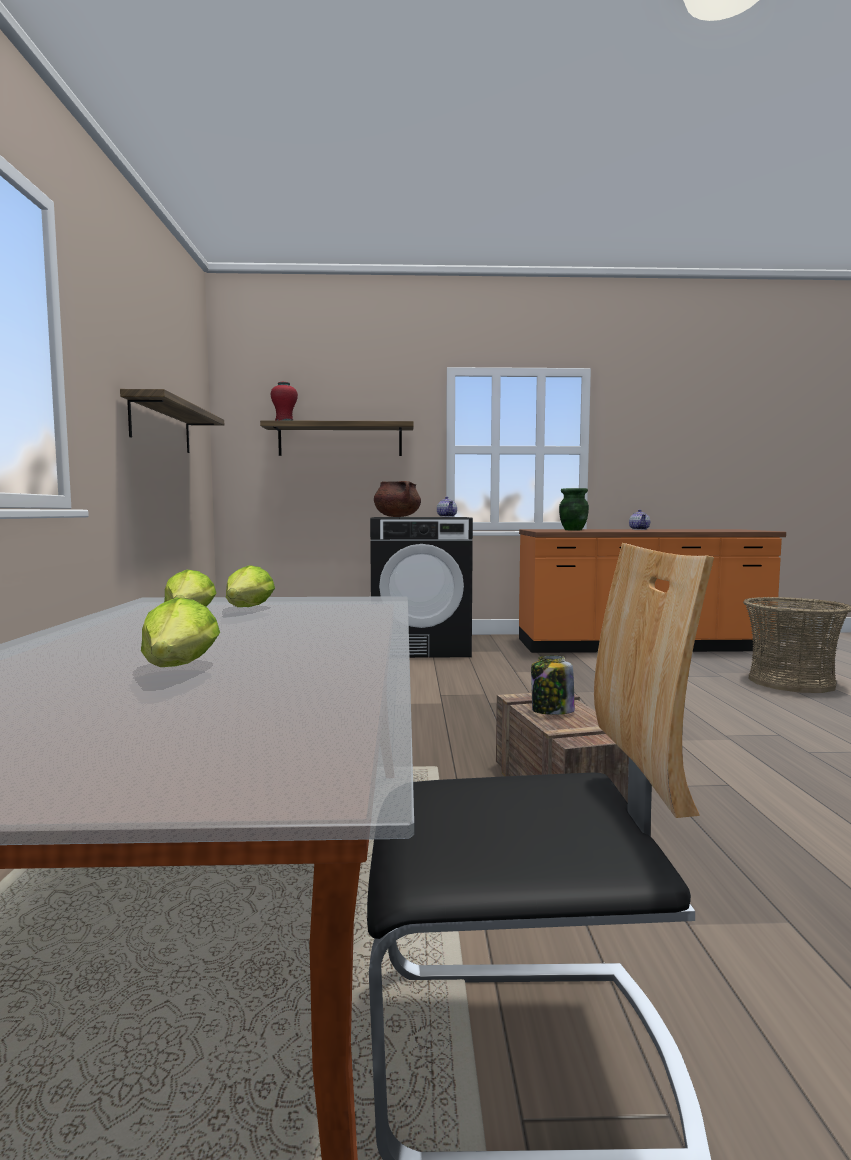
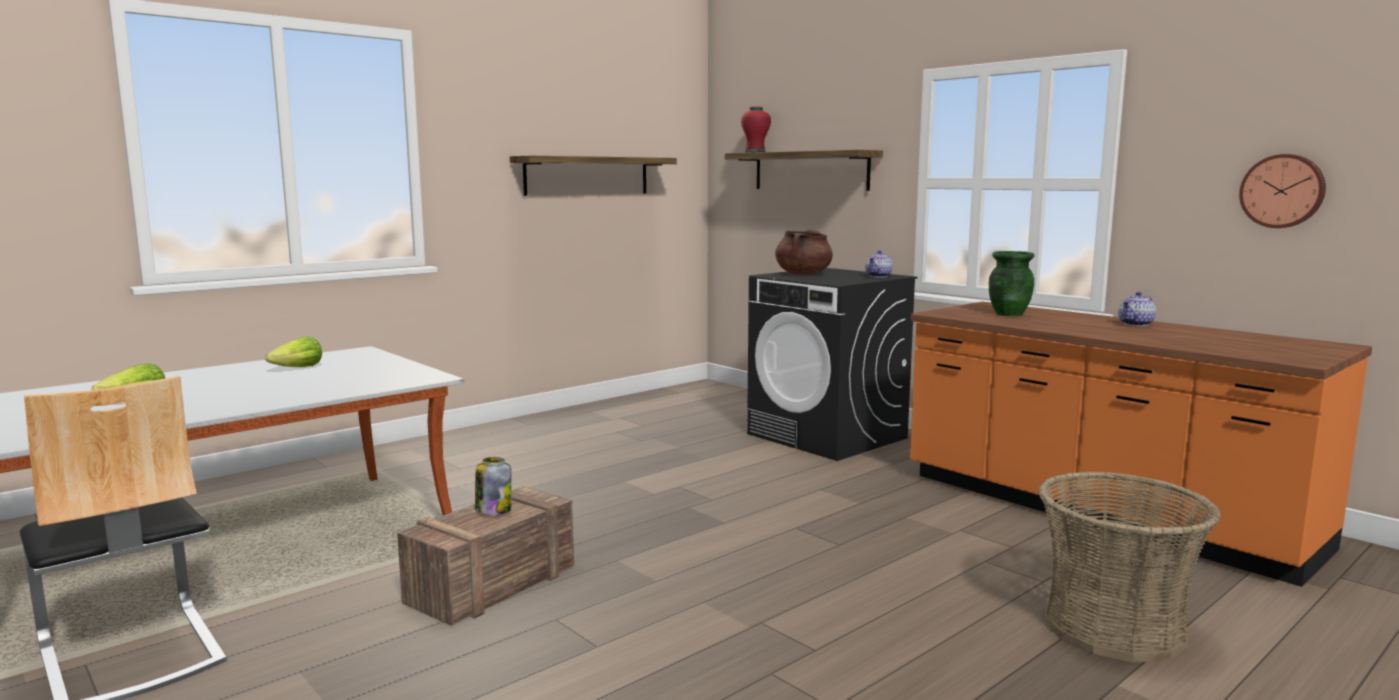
camera: 50 degrees right, 5 degrees up
lettuce [226,565,275,607] -> none
none -> wall clock [1239,154,1326,228]

